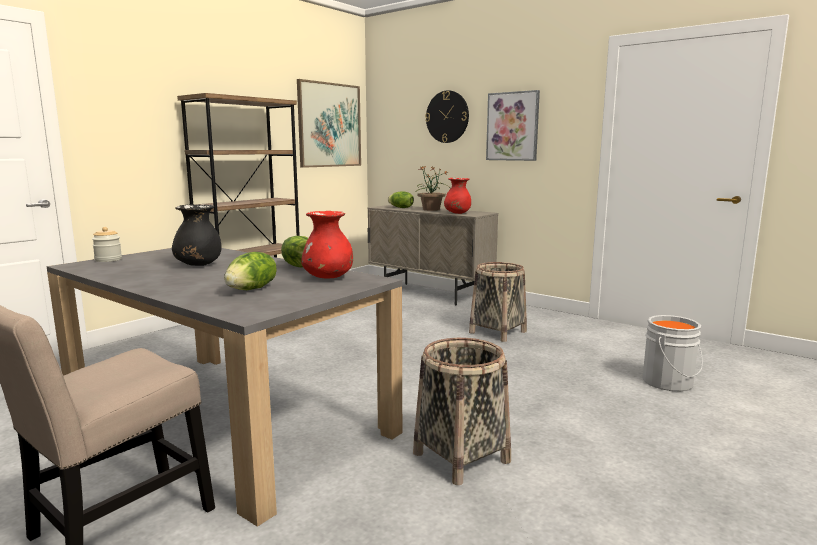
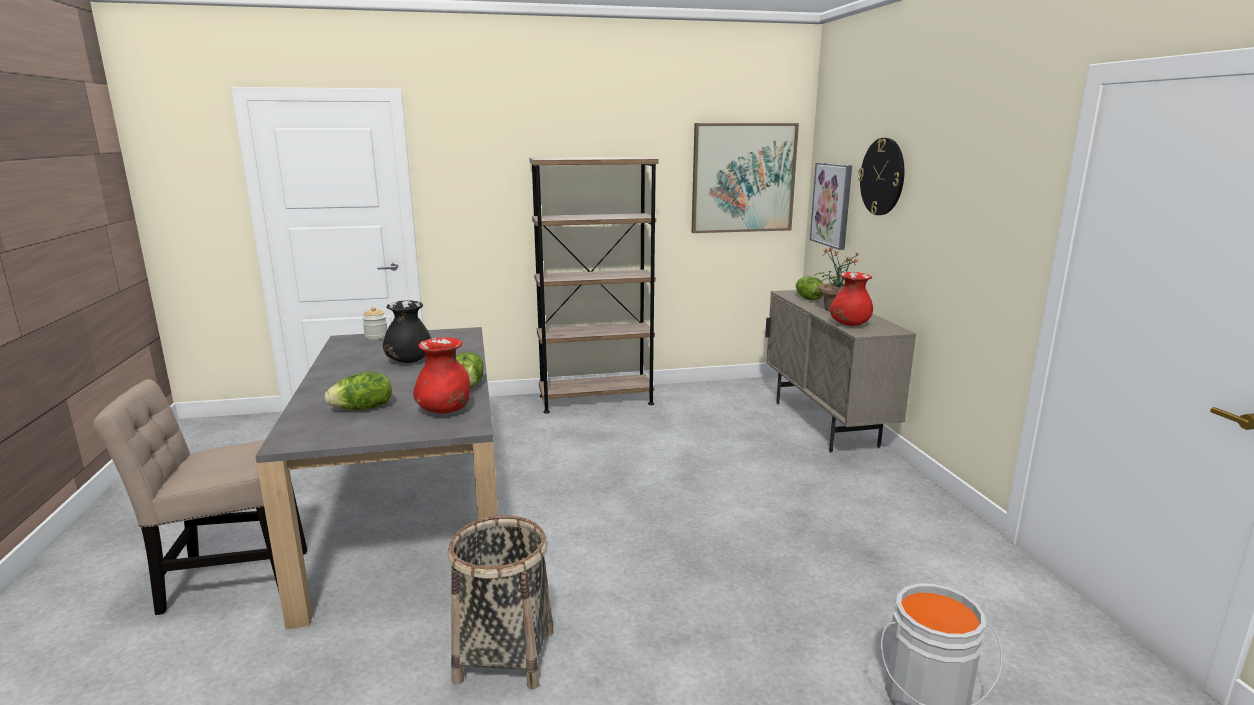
camera: 40 degrees right, 5 degrees up
basket [469,262,527,342] -> none
picture [486,90,540,161] -> picture moved to [810,162,852,250]

